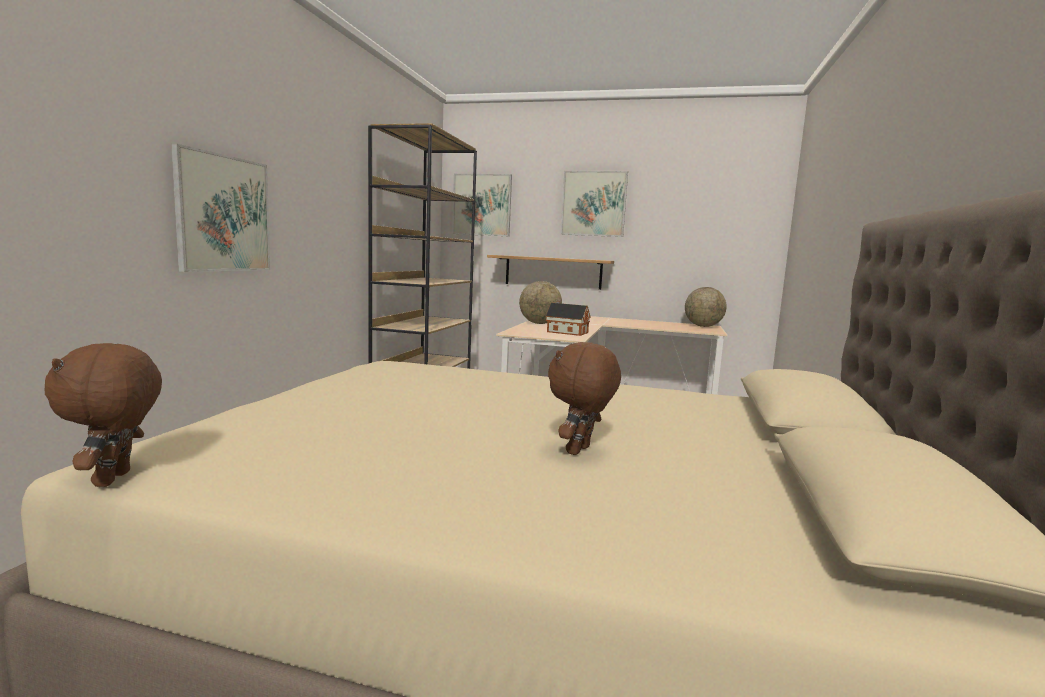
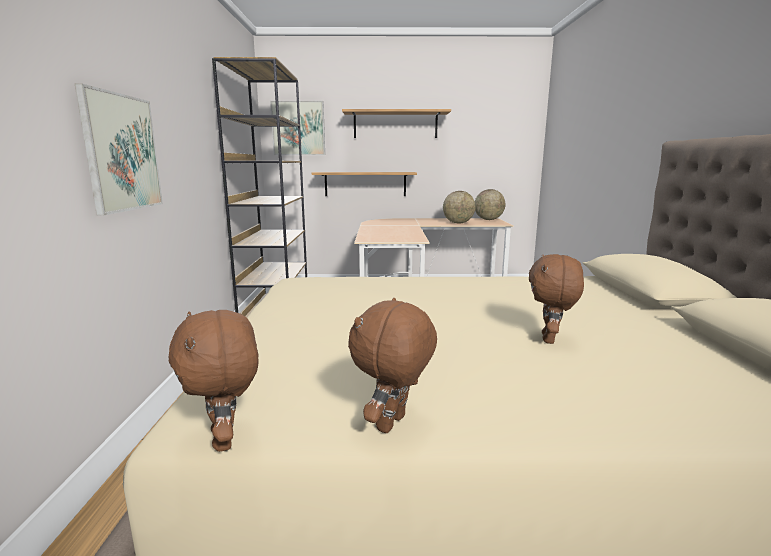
camera: 15 degrees left, 5 degrees up
globe [519,281,562,324] -> globe moved to [443,191,476,223]
toy house [545,300,591,336] -> none
picture [561,171,628,237] -> shelf [342,109,451,138]
none -> brown plush toy [348,298,437,433]

